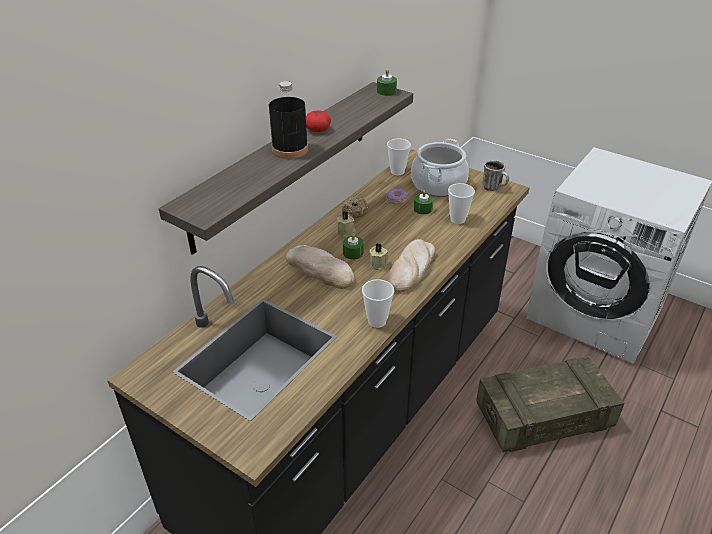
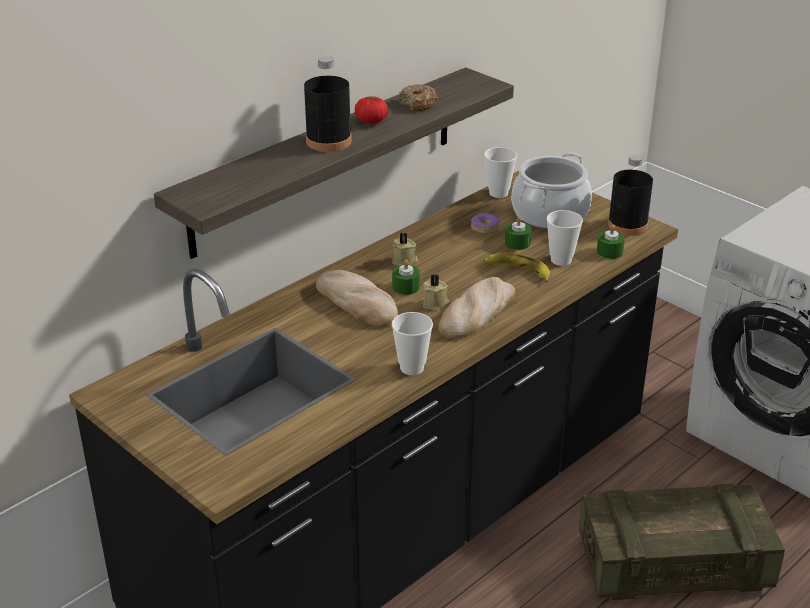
camera: 10 degrees right, 5 degrees down
donut [342,197,369,218] -> donut moved to [399,84,438,111]
green candle [377,69,397,96] -> green candle moved to [597,225,625,259]
mug [483,160,509,191] -> black bottle [608,155,653,236]
none -> banana [484,252,550,282]

